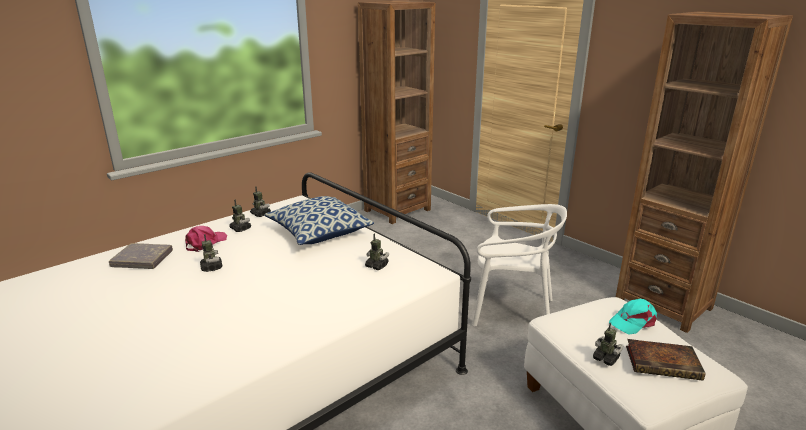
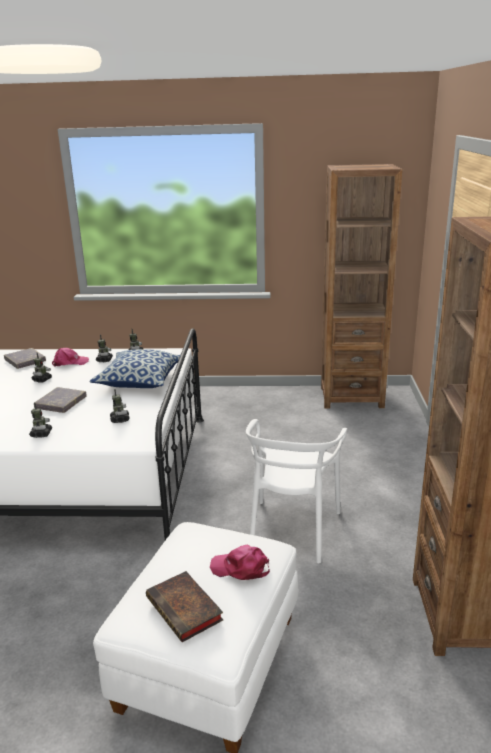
camera: 45 degrees right, 0 degrees up
white chair [472,204,567,326] -> white chair turned 45 degrees clockwise [246,419,347,563]
toy robot [593,322,624,366] -> toy robot moved to [29,403,52,438]
turquoise cap [609,299,657,335] -> pink cap [210,545,270,580]
none -> grey book [34,387,87,413]

